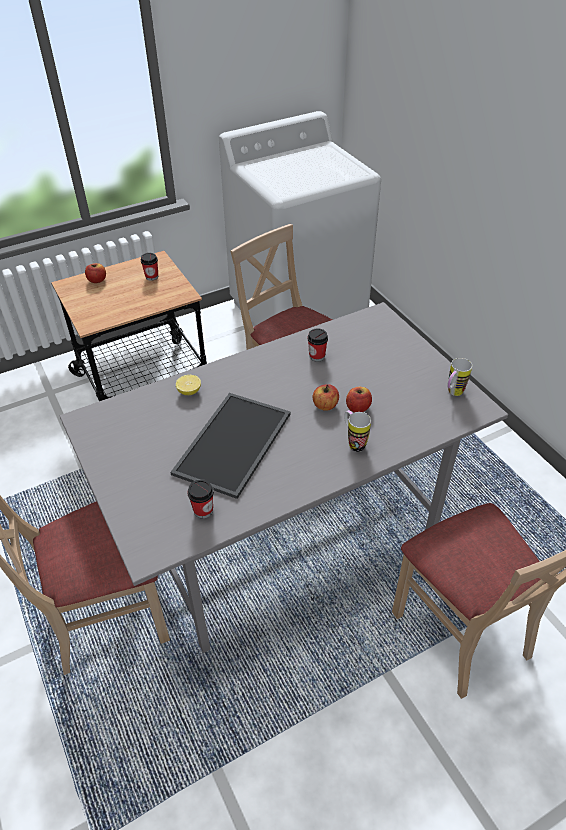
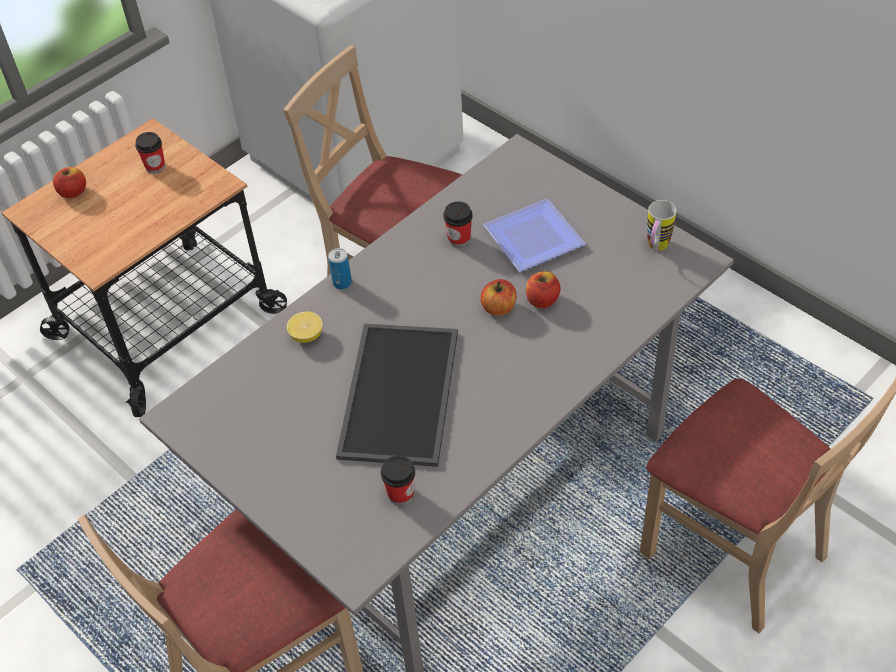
camera: 15 degrees left, 5 degrees up
mug [344,410,371,452] -> none
none -> can [328,248,352,290]
none -> plate [483,199,586,272]

